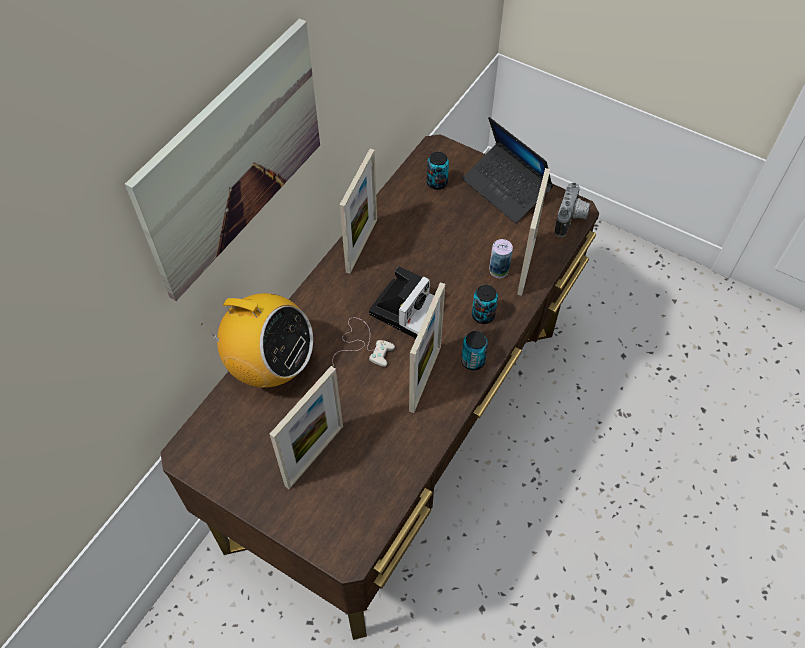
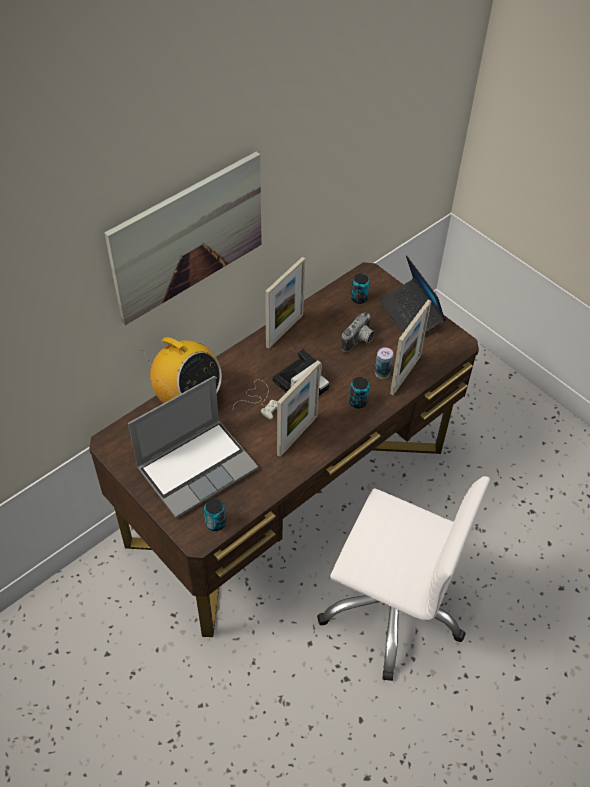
camera: 15 degrees right, 5 degrees down
picture frame [270,366,343,489] -> laptop [128,376,258,518]
can [461,331,488,370] -> can moved to [204,498,226,531]
camera [555,183,590,237] -> camera moved to [341,312,375,352]
none -> white office chair [317,476,490,681]

